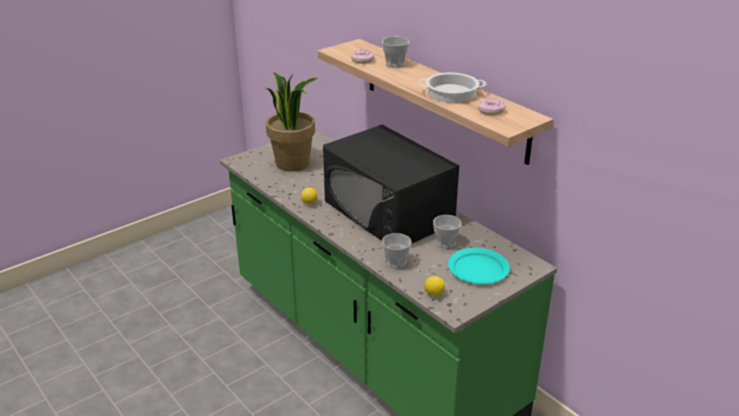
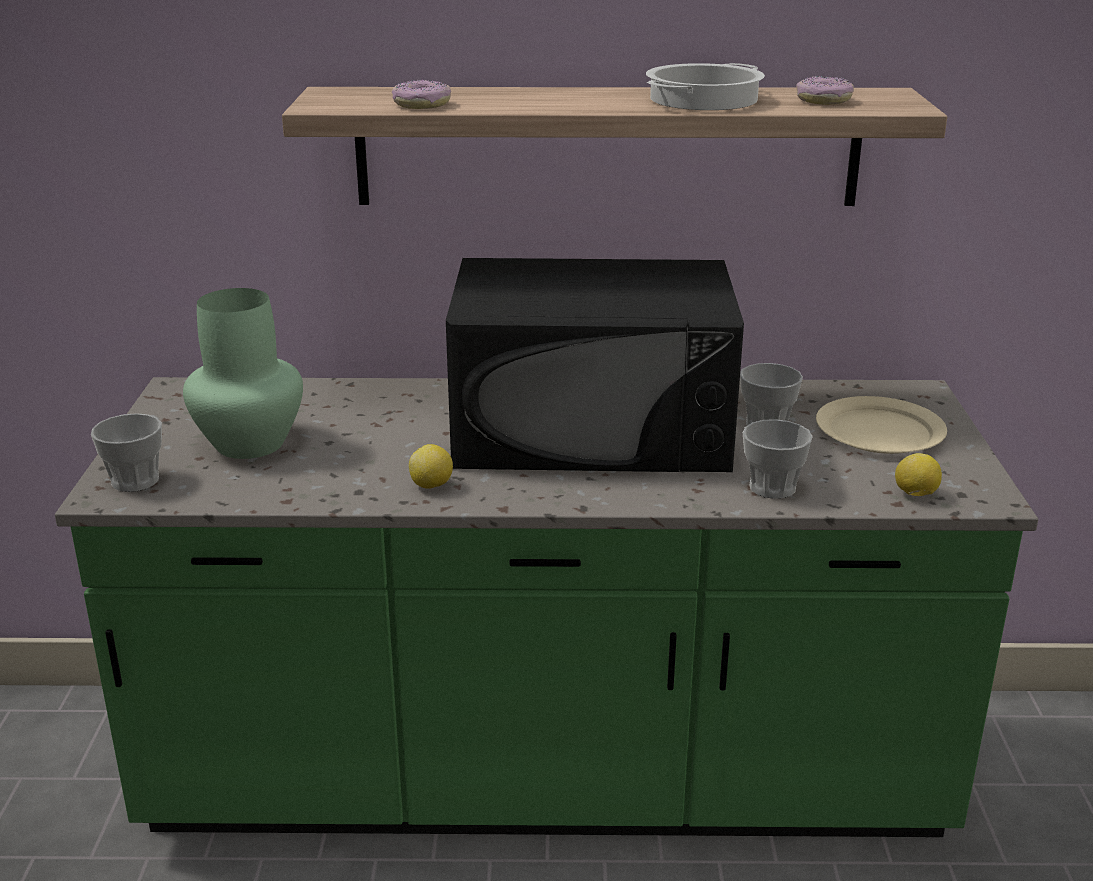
camera: 50 degrees left, 5 degrees down
potted plant [266,72,318,172] -> green vase [183,288,303,459]
cup [382,37,409,68] -> cup moved to [91,413,162,492]
turquoise plate [448,248,510,284] -> beige plate [816,396,947,454]

